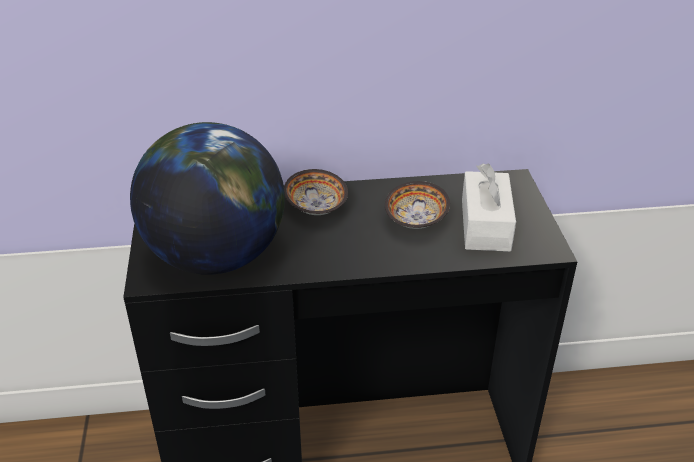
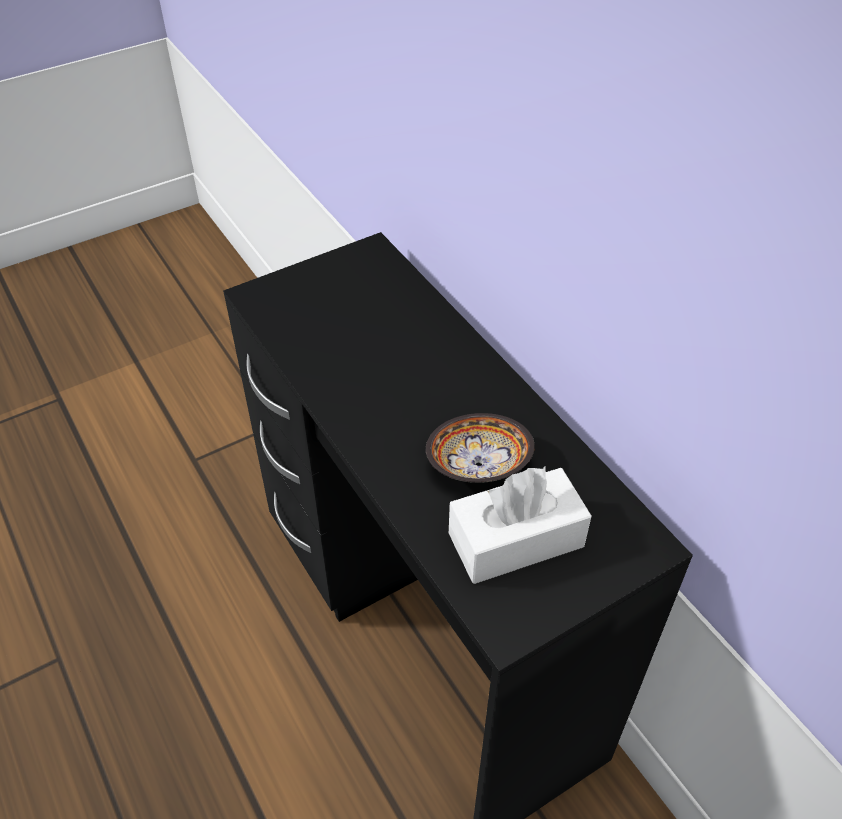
camera: 65 degrees right, 10 degrees up
globe [130,122,285,275] -> none
bowl [284,169,348,215] -> none

